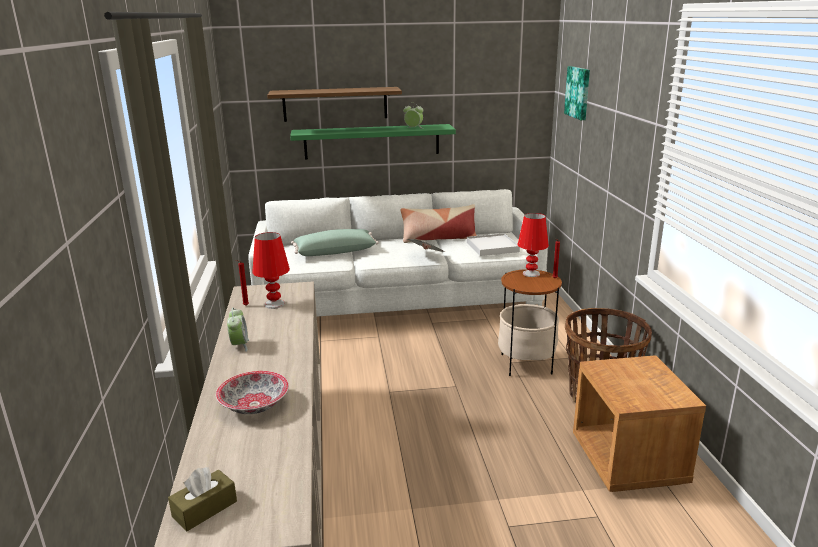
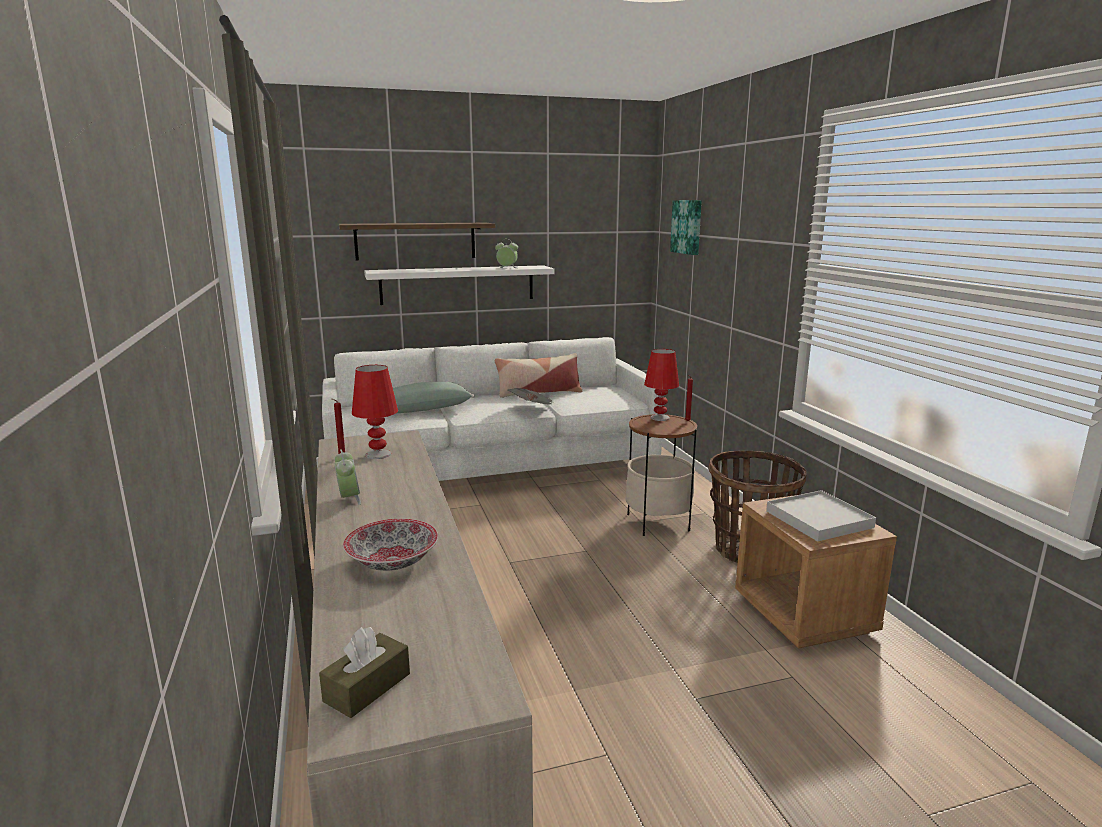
camera: 10 degrees left, 5 degrees down
green shelf [290,124,456,160] -> white shelf [364,265,555,305]
white tray [467,233,520,256] -> white tray moved to [766,490,876,541]

